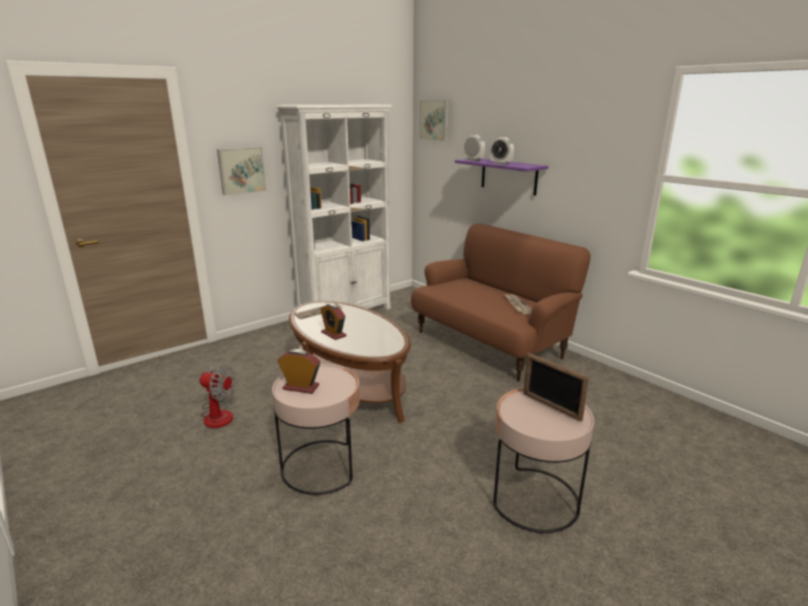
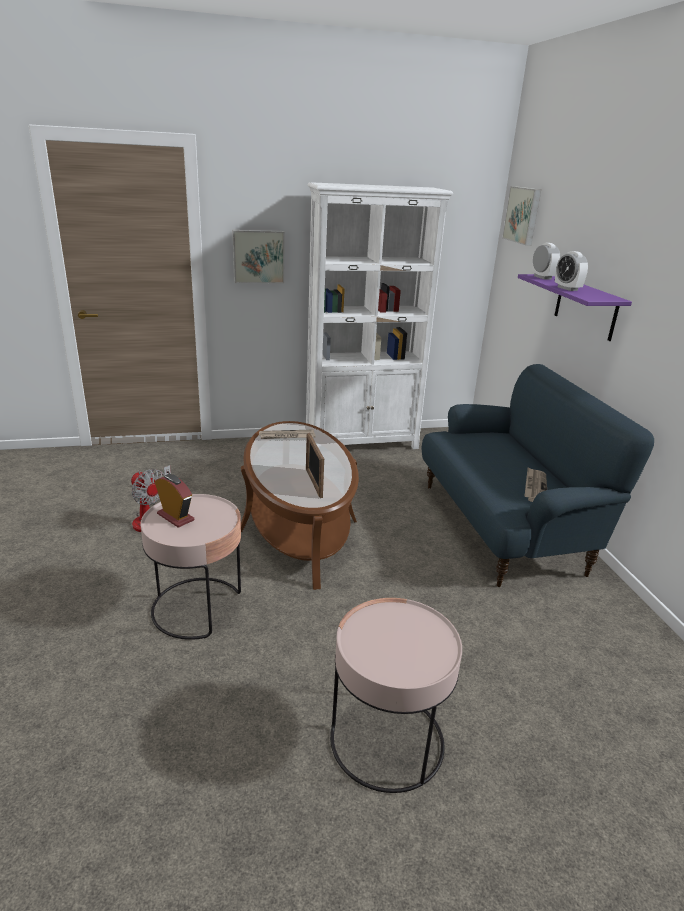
camera: 25 degrees right, 5 degrees up
alarm clock [320,303,347,340] -> none
brown sofa [411,223,591,382] -> blue sofa [421,364,654,587]
picture frame [523,353,589,421] -> picture frame moved to [306,433,324,498]

